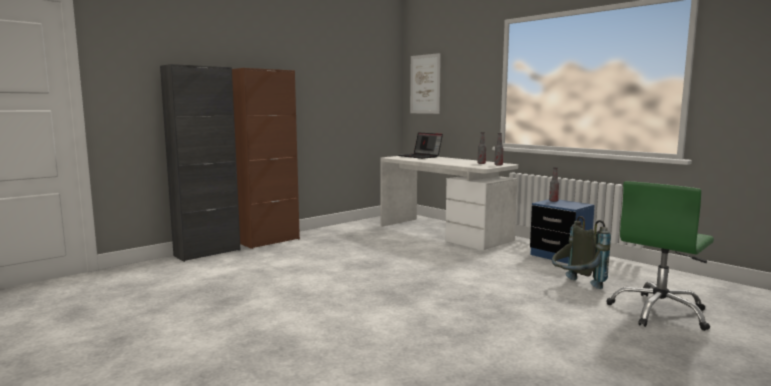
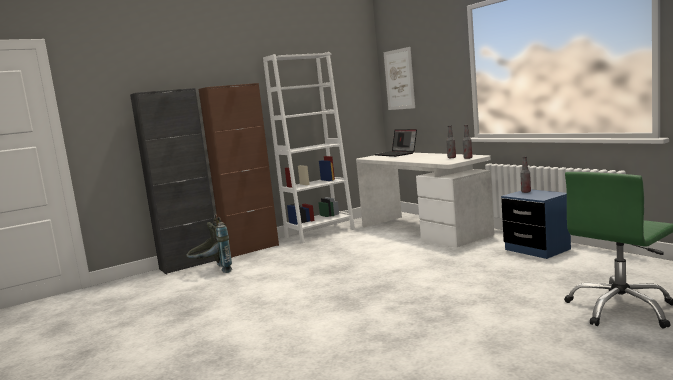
camera: 10 degrees right, 0 degrees up
grey backpack [552,216,611,289] -> grey backpack moved to [186,214,232,273]
none -> white bookcase [263,52,355,243]

